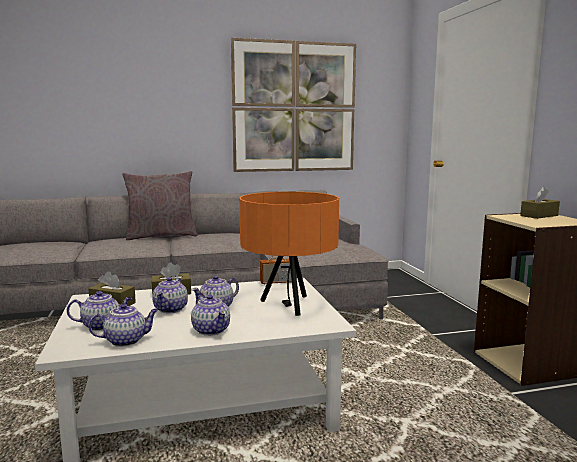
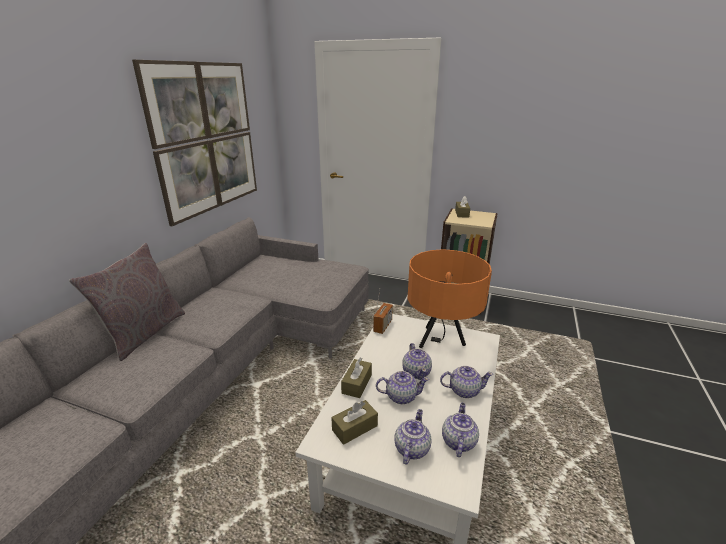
camera: 55 degrees left, 15 degrees up
teapot [153,277,188,313] -> teapot turned 45 degrees counterclockwise [376,371,429,404]

